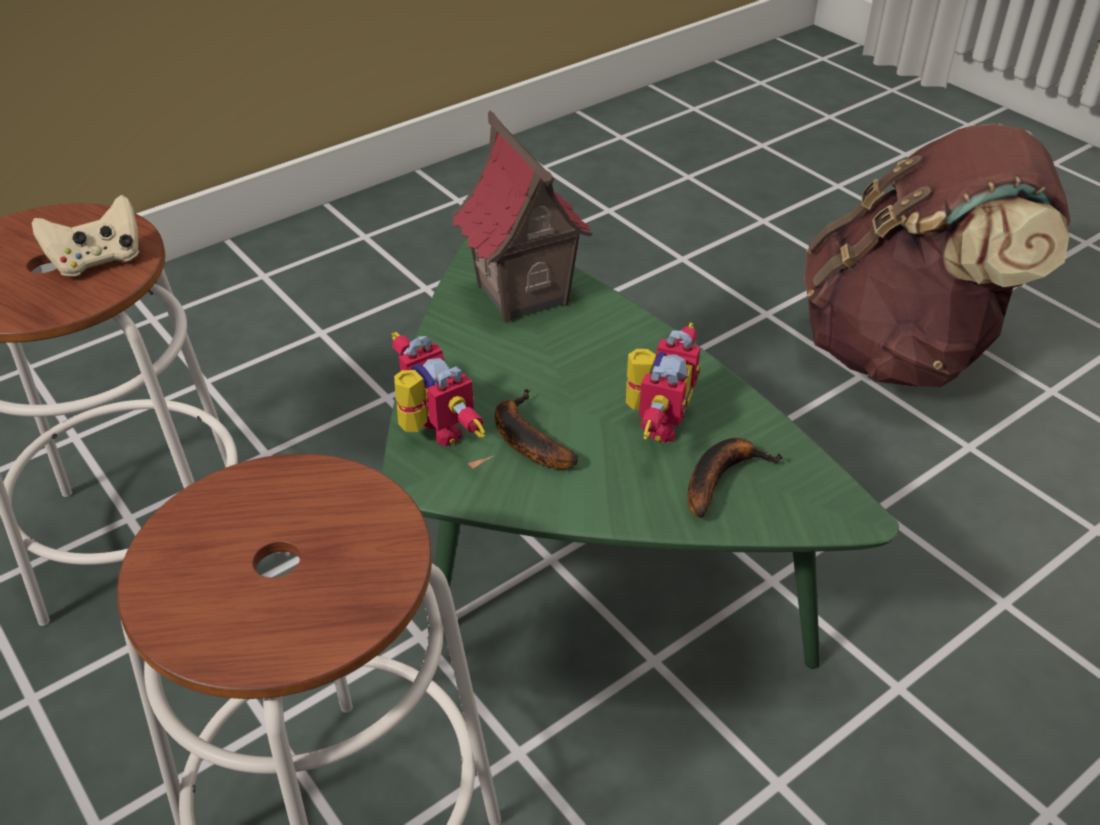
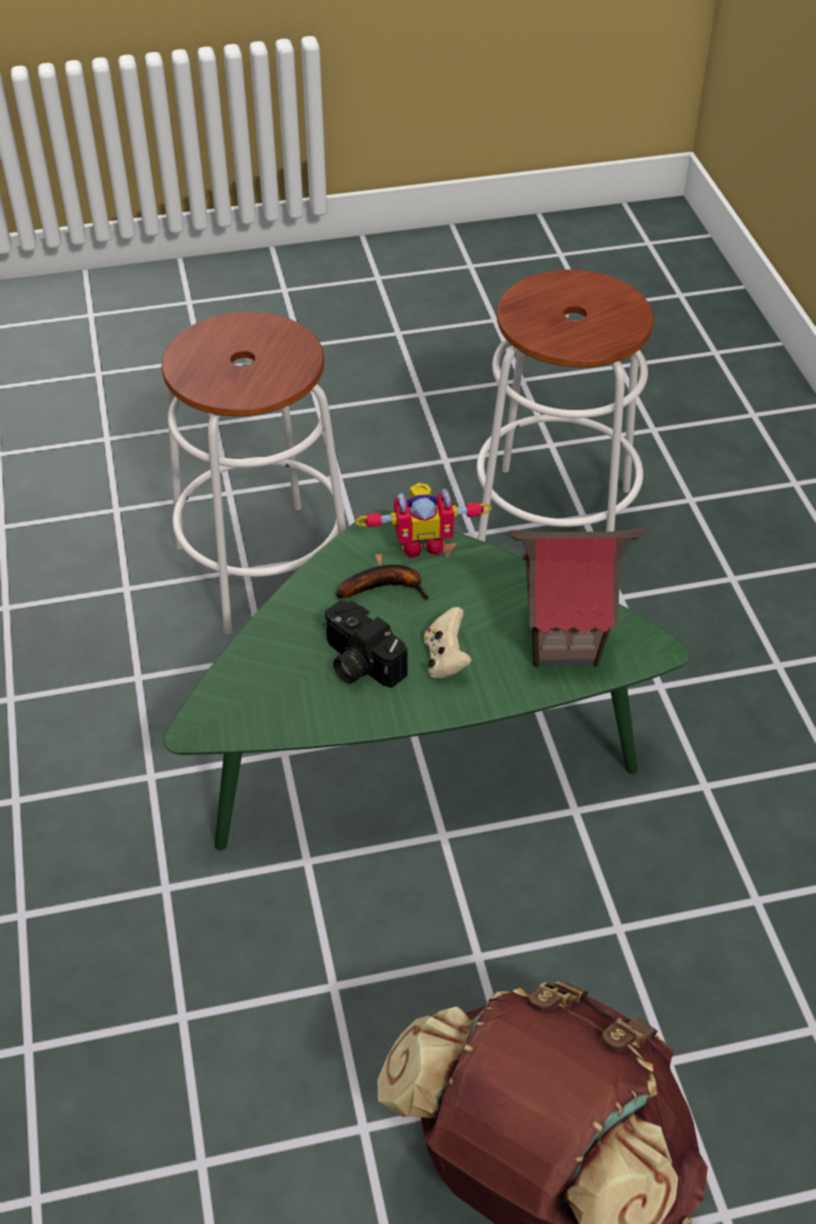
camera: 115 degrees right, 5 degrees up
beige game controller [32,195,140,277] -> beige game controller moved to [424,607,472,679]
toy robot [626,323,700,443] -> camera [322,600,408,688]
banana [687,438,783,519] -> none

